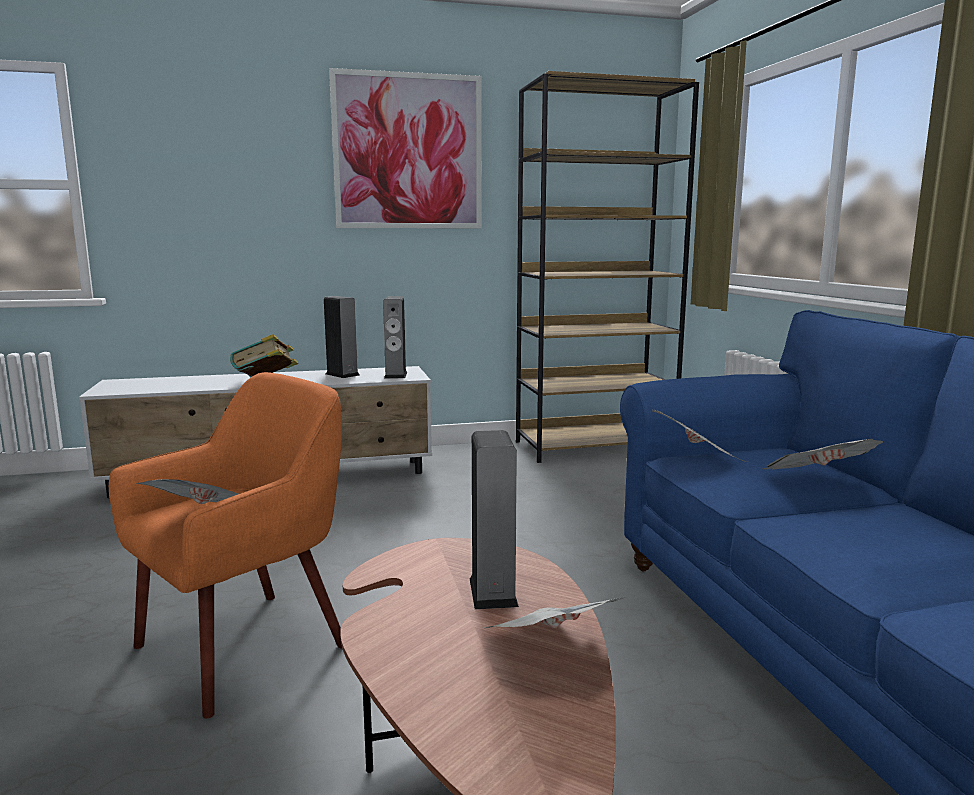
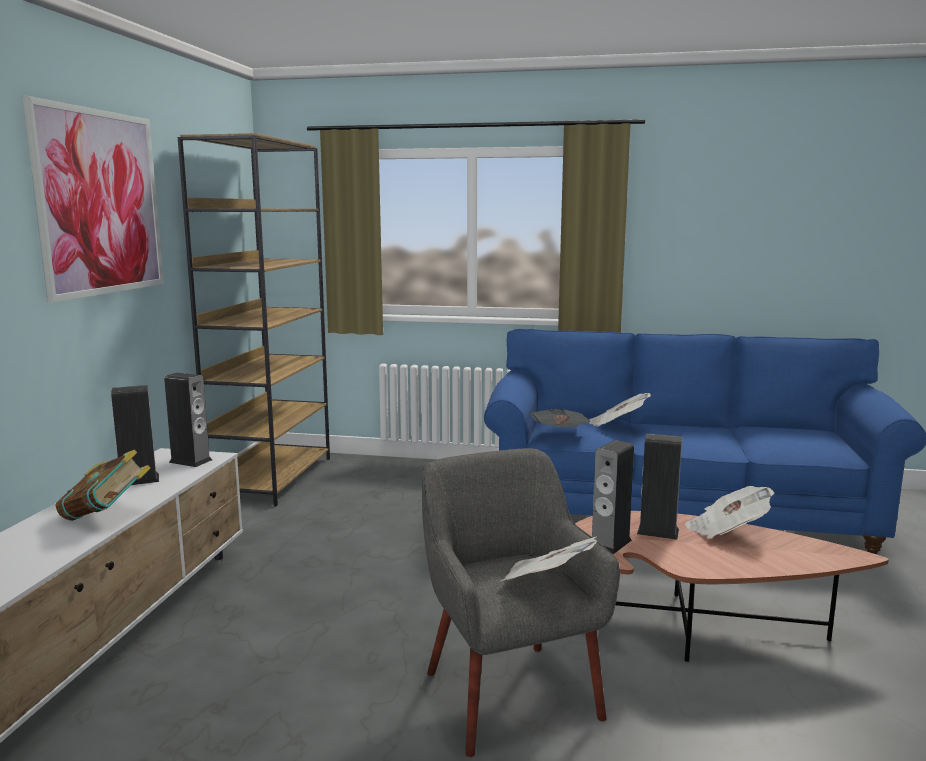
camera: 65 degrees left, 0 degrees up
orange armchair [109,372,342,719] -> grey armchair [422,448,620,757]
none -> speaker [592,440,634,554]

